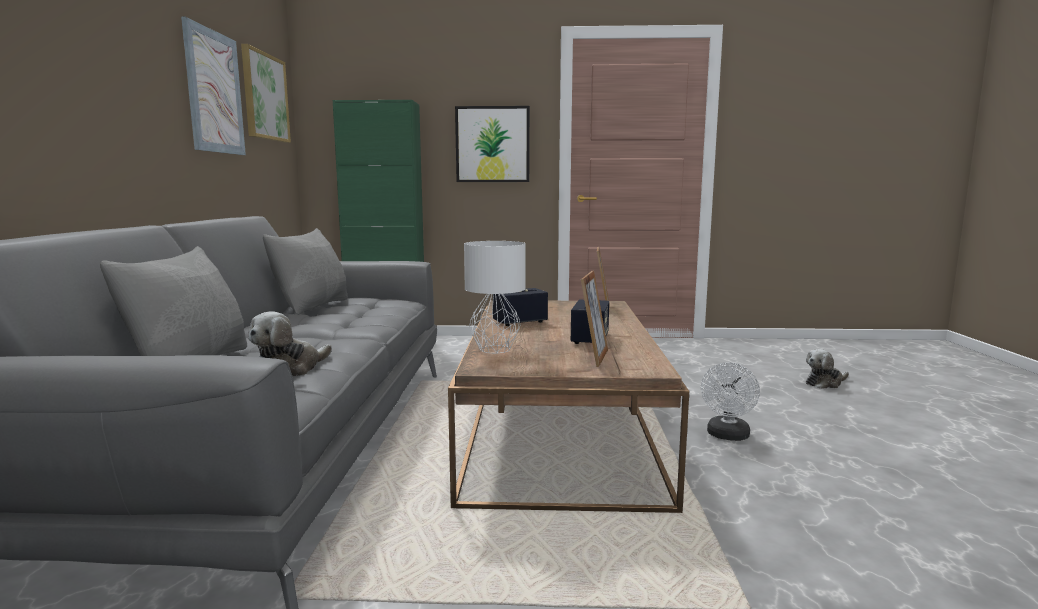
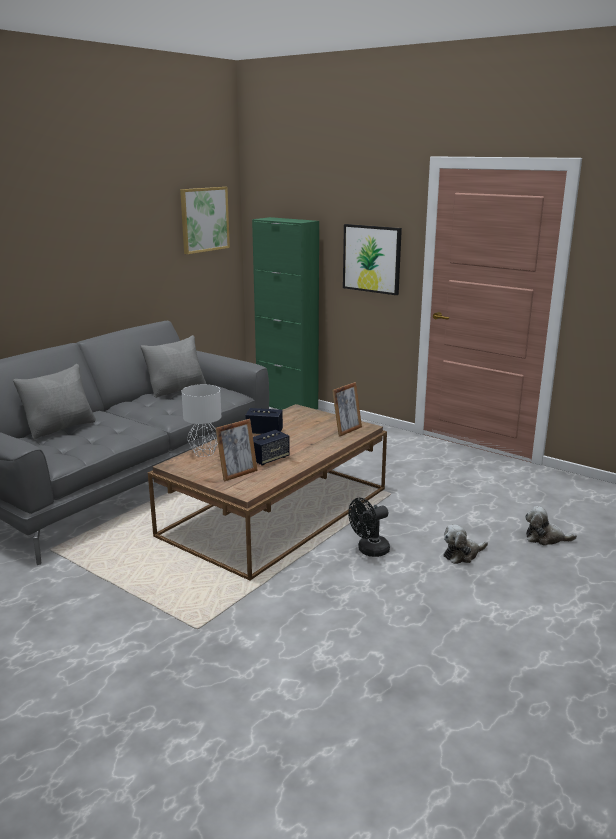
camera: 35 degrees right, 10 degrees up
picture [181,17,246,155] -> none
plush toy [248,311,332,376] -> plush toy moved to [444,525,488,564]
white fan [701,362,760,441] -> black fan [348,498,390,557]

